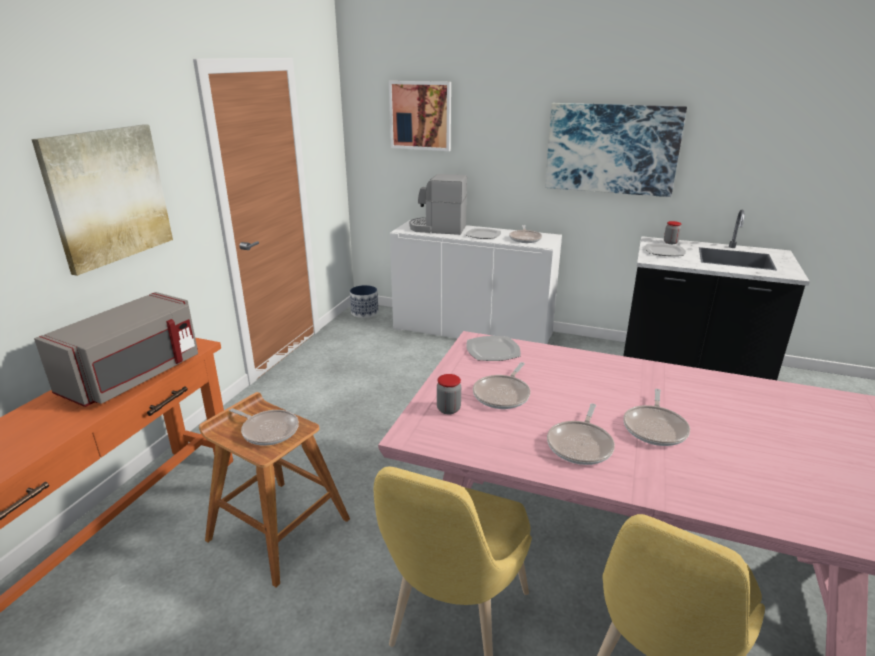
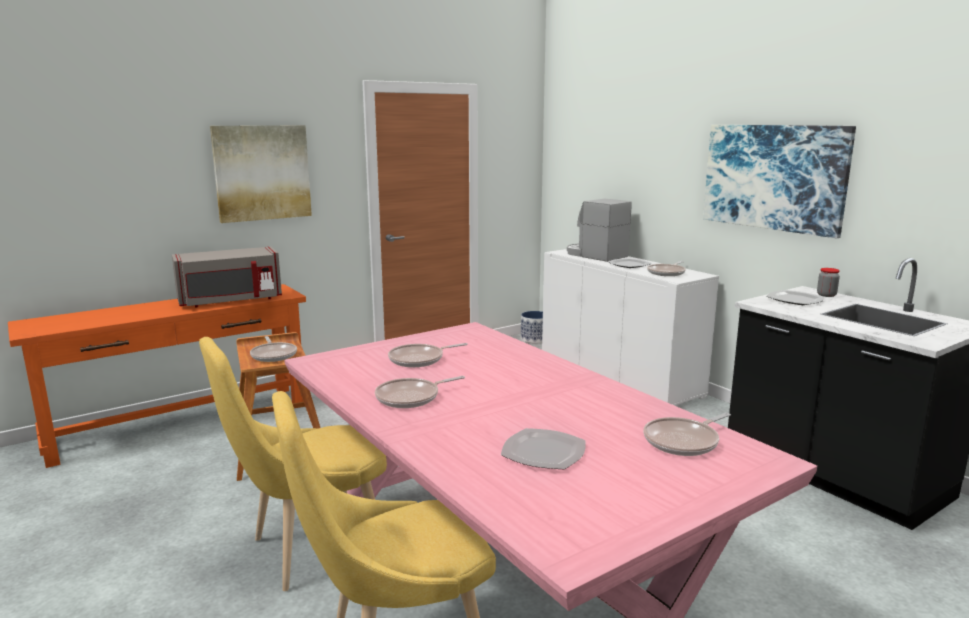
camera: 35 degrees right, 10 degrees down
picture [389,81,451,151] -> none
jar [437,374,461,415] -> none
plate [466,336,521,361] -> plate moved to [501,428,586,470]
frying pan [623,389,690,446] -> frying pan moved to [643,413,731,456]

